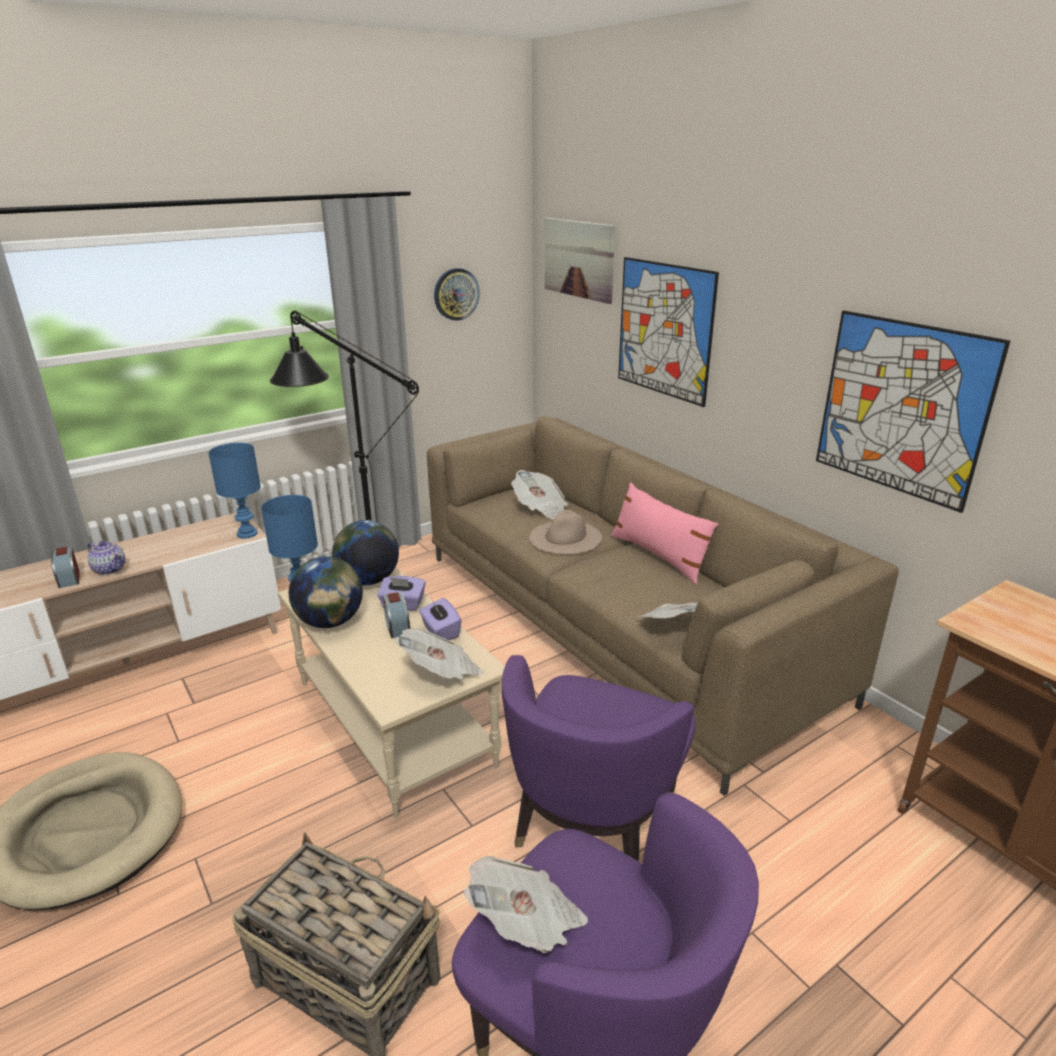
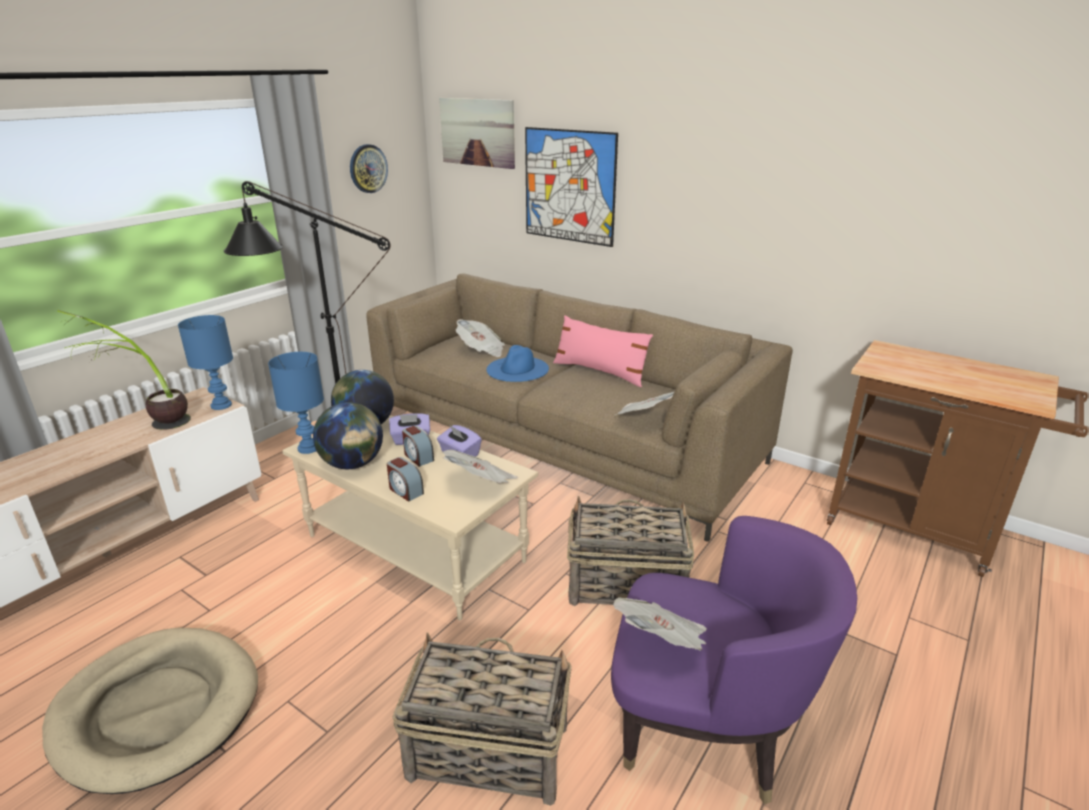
camera: 20 degrees left, 0 degrees up
alarm clock [51,546,80,588] -> alarm clock moved to [387,457,424,502]
teapot [87,541,126,575] -> none
purple armchair [502,655,696,861] -> basket [567,496,694,606]
beige hat [529,510,602,554] -> blue hat [487,345,549,382]
picture [816,311,1011,513] -> none
none -> potted plant [57,310,191,430]

